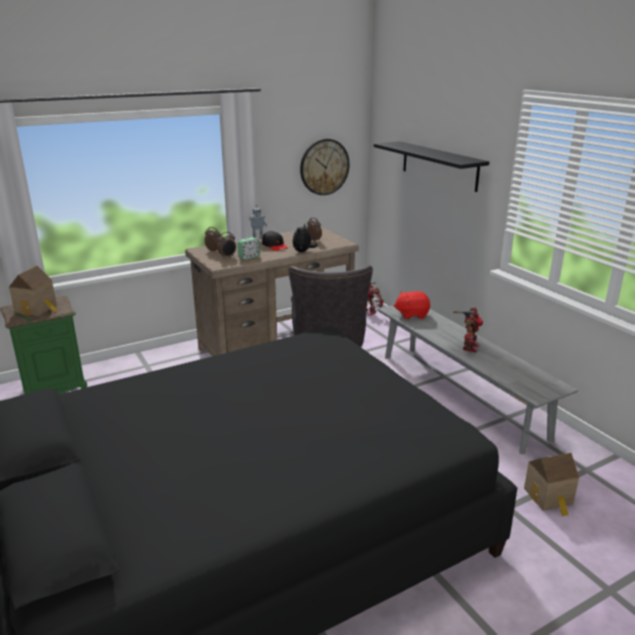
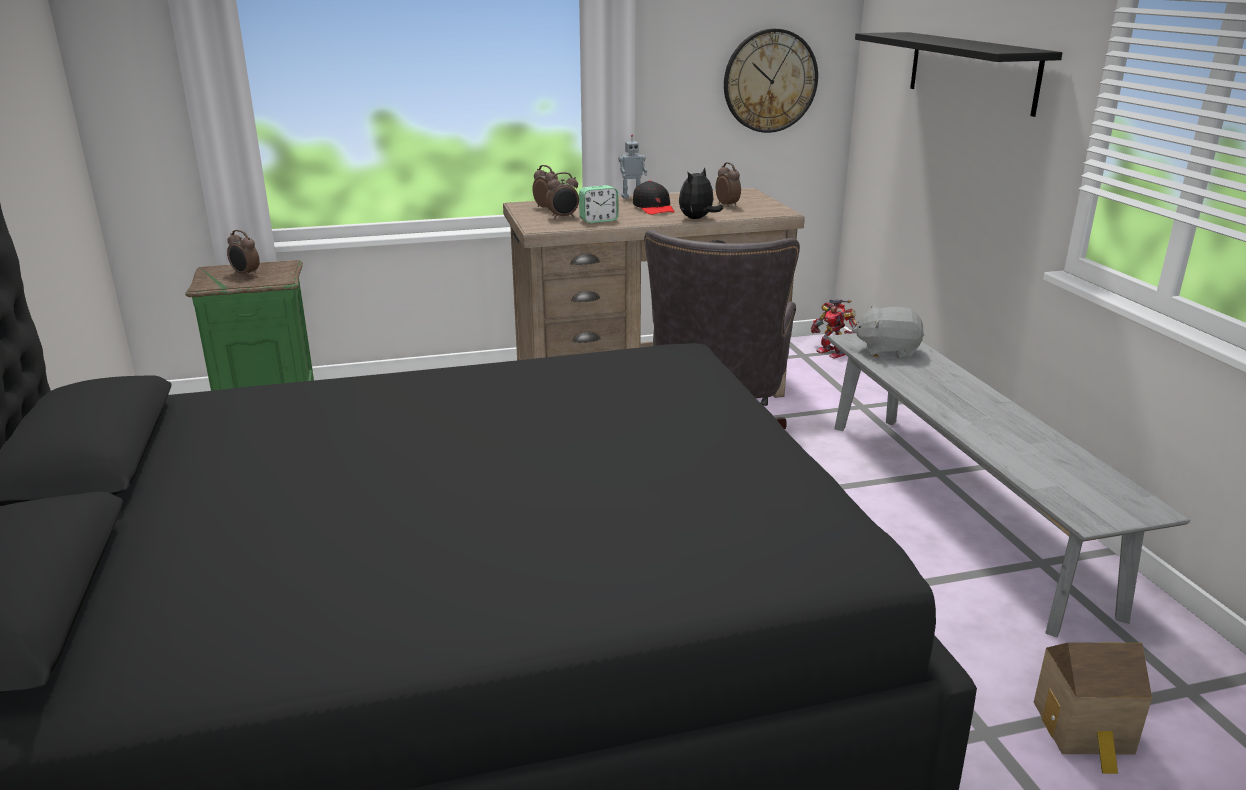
camera: 15 degrees right, 0 degrees up
toy house [9,266,58,316] -> alarm clock [227,230,259,277]
red plush toy [394,291,430,319] -> grey plush toy [853,305,924,359]
toy robot [453,308,483,352] -> none

